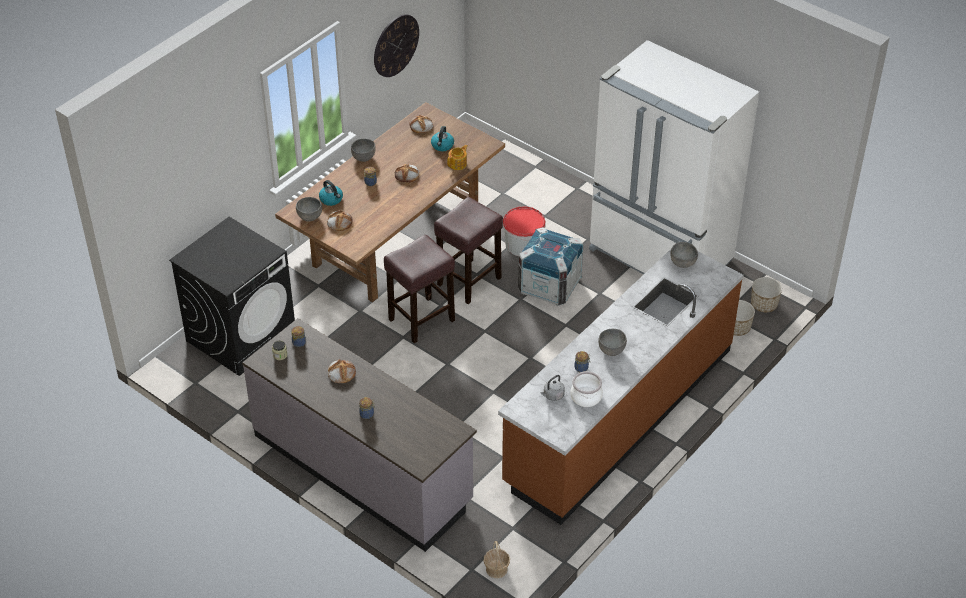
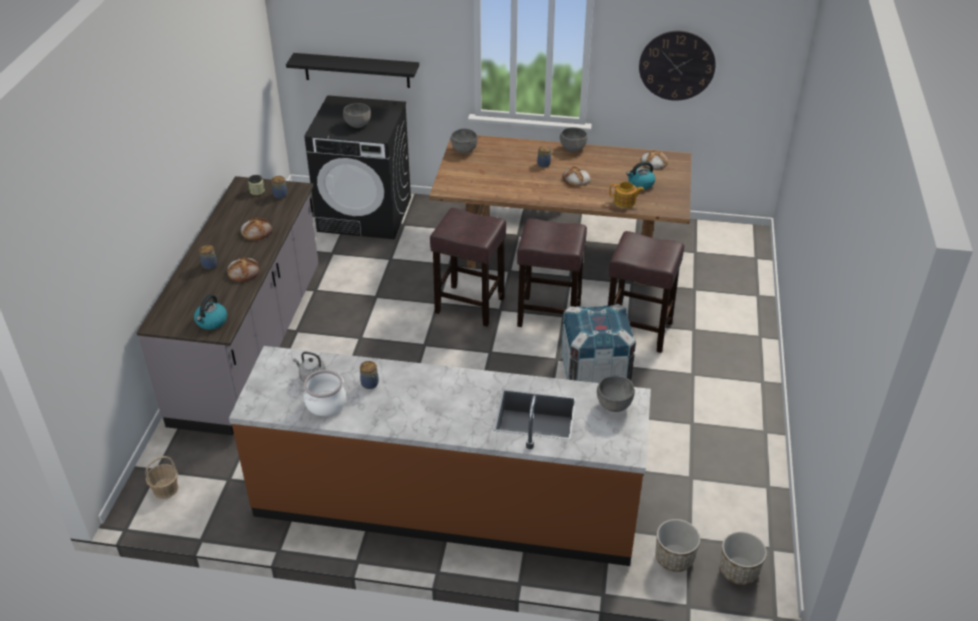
camera: 60 degrees right, 5 degrees down
kettle [319,180,343,206] -> kettle moved to [194,294,227,330]
bread [327,210,353,231] -> bread moved to [227,257,259,282]
bucket [503,206,546,256] -> brown stool [608,231,684,353]
white fridge [589,40,759,274] -> none
grey bowl [598,329,627,356] -> grey bowl moved to [343,103,371,128]
none -> black shelf [286,53,419,88]

